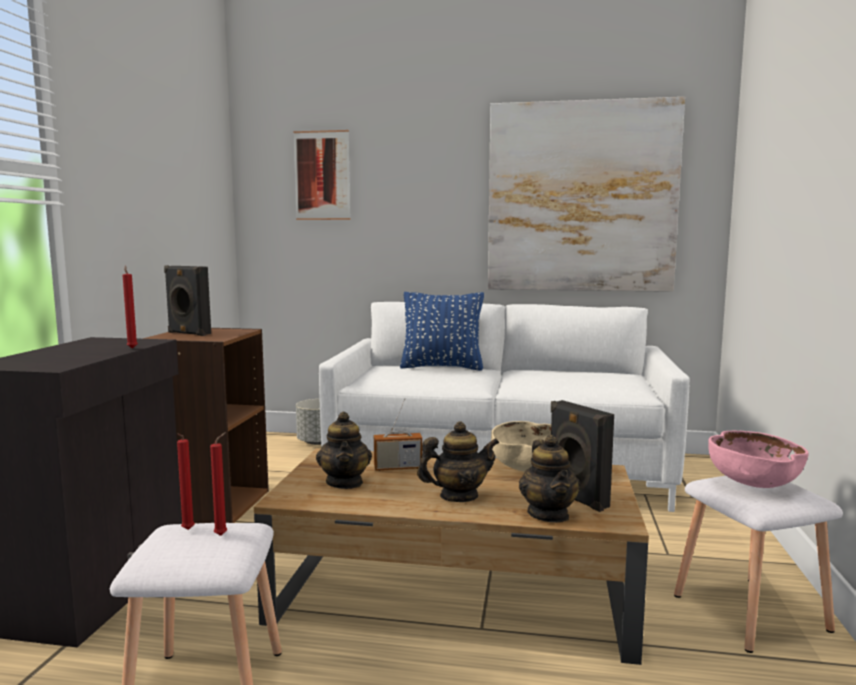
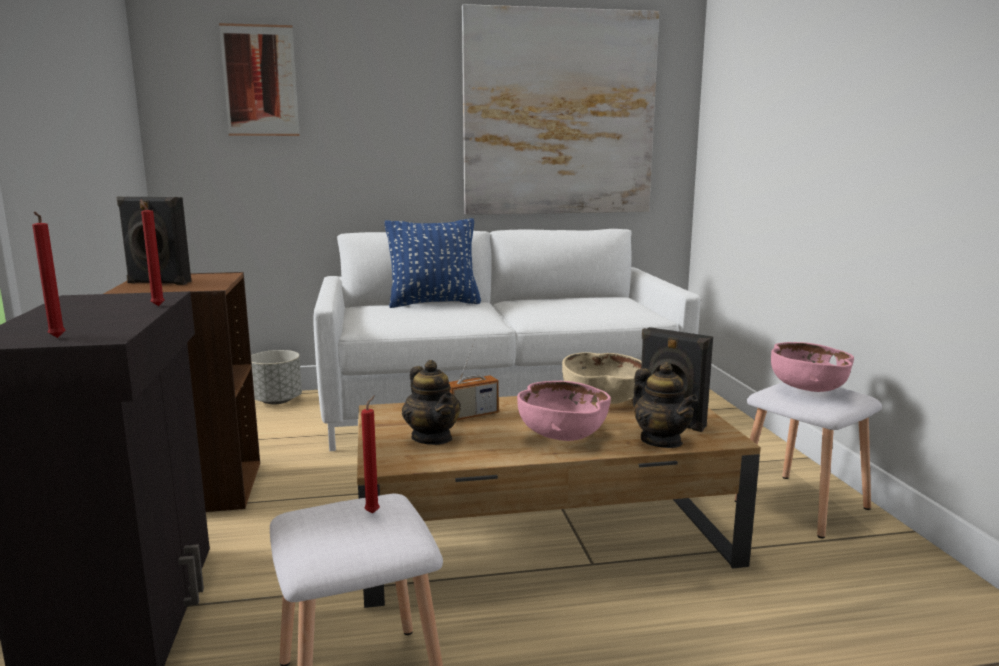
camera: 20 degrees left, 5 degrees up
red candle [177,433,195,530] -> red candle moved to [32,212,65,338]
teapot [417,421,500,502] -> pink bowl [517,381,611,441]

